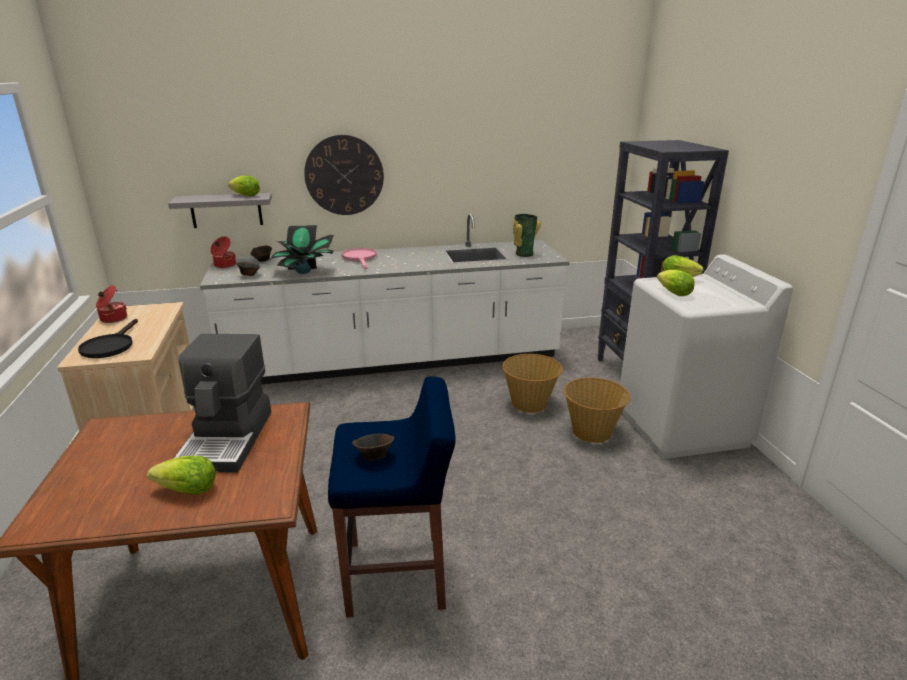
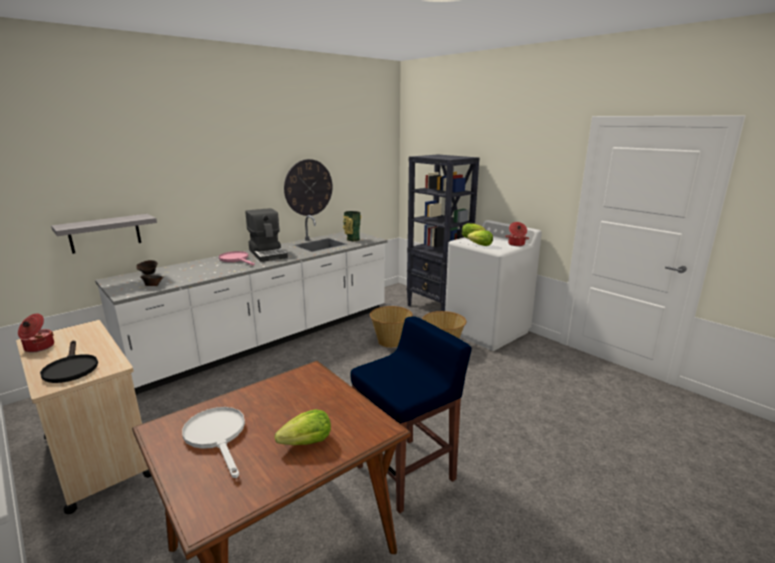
camera: 30 degrees left, 5 degrees down
coffee machine [173,334,271,473] -> coffee machine moved to [245,208,288,262]
cooking pot [210,236,236,268] -> cooking pot moved to [505,222,529,246]
lettuce [228,175,260,196] -> none
potted plant [270,225,334,274] -> none
wall clock [304,135,384,215] -> wall clock moved to [284,159,333,216]
brown bowl [352,434,394,461] -> none
none -> white frying pan [182,407,245,478]

